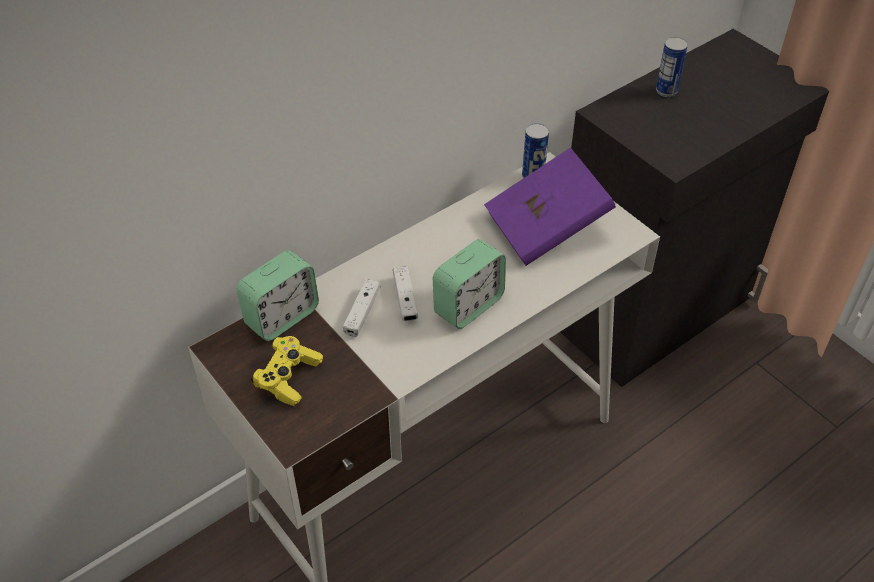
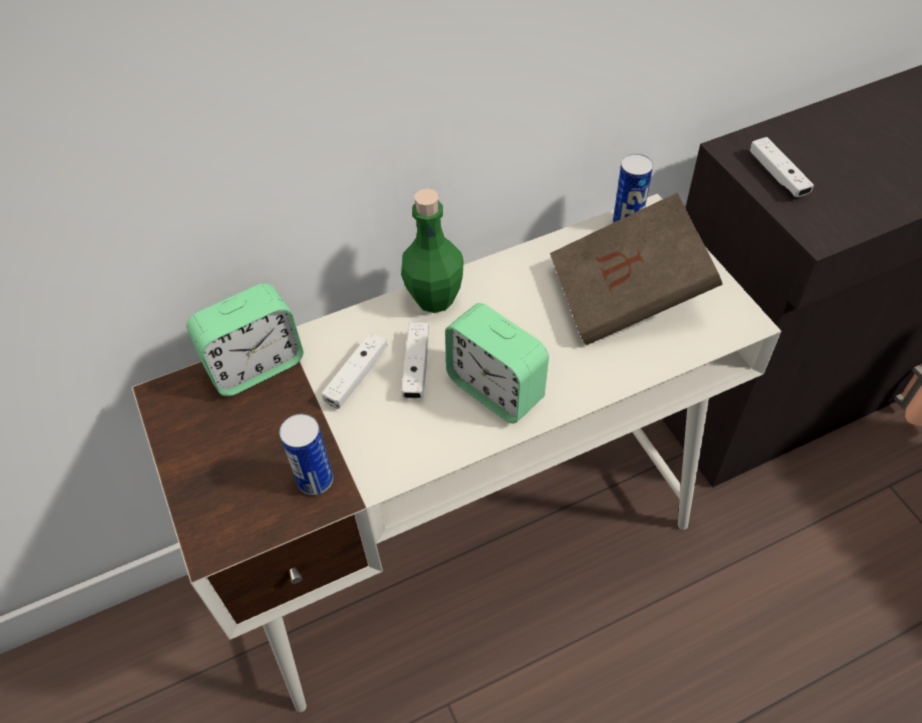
camera: 15 degrees right, 5 degrees up
yellow game controller [251,336,323,406] -> none
alarm clock [433,239,506,329] -> alarm clock turned 75 degrees clockwise [445,303,549,424]
purple book [484,148,616,266] -> brown book [550,193,723,345]
can [656,37,688,97] -> can moved to [279,414,333,495]
none -> green bottle [401,188,464,313]
none -> white game controller [750,137,814,197]

